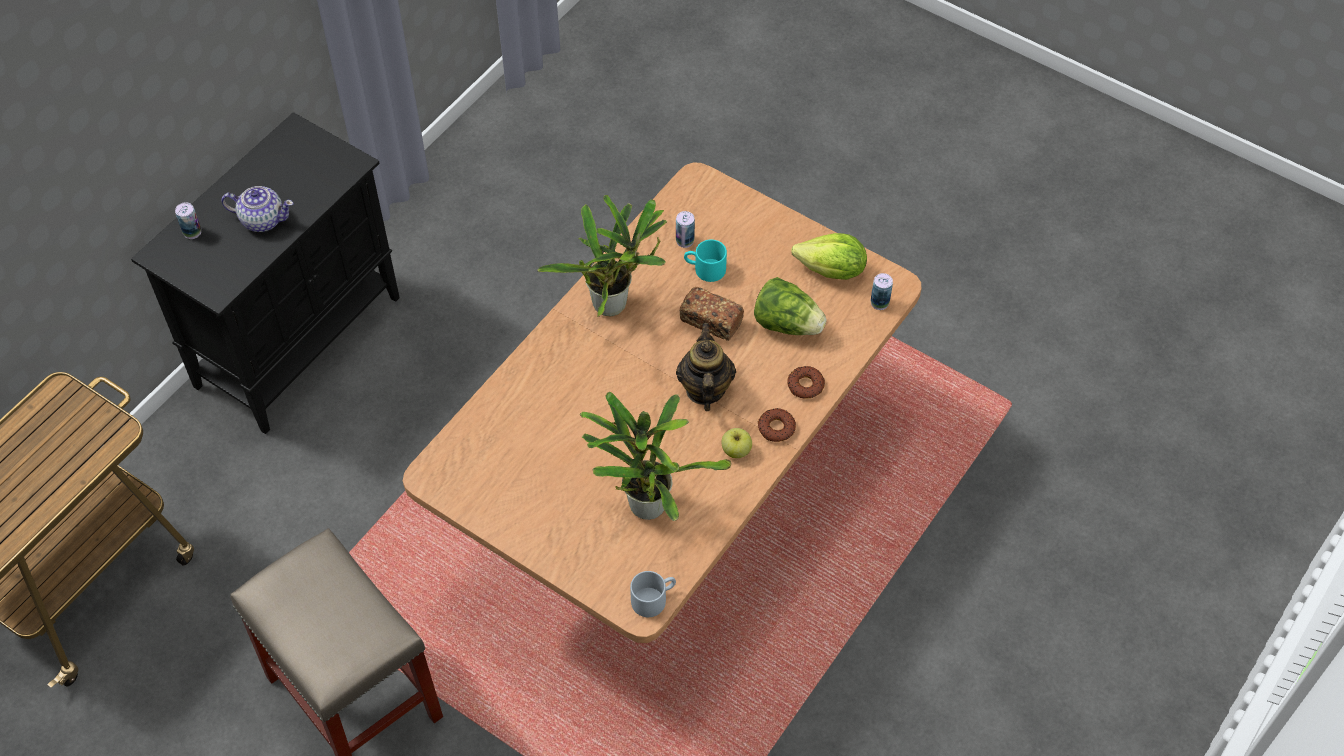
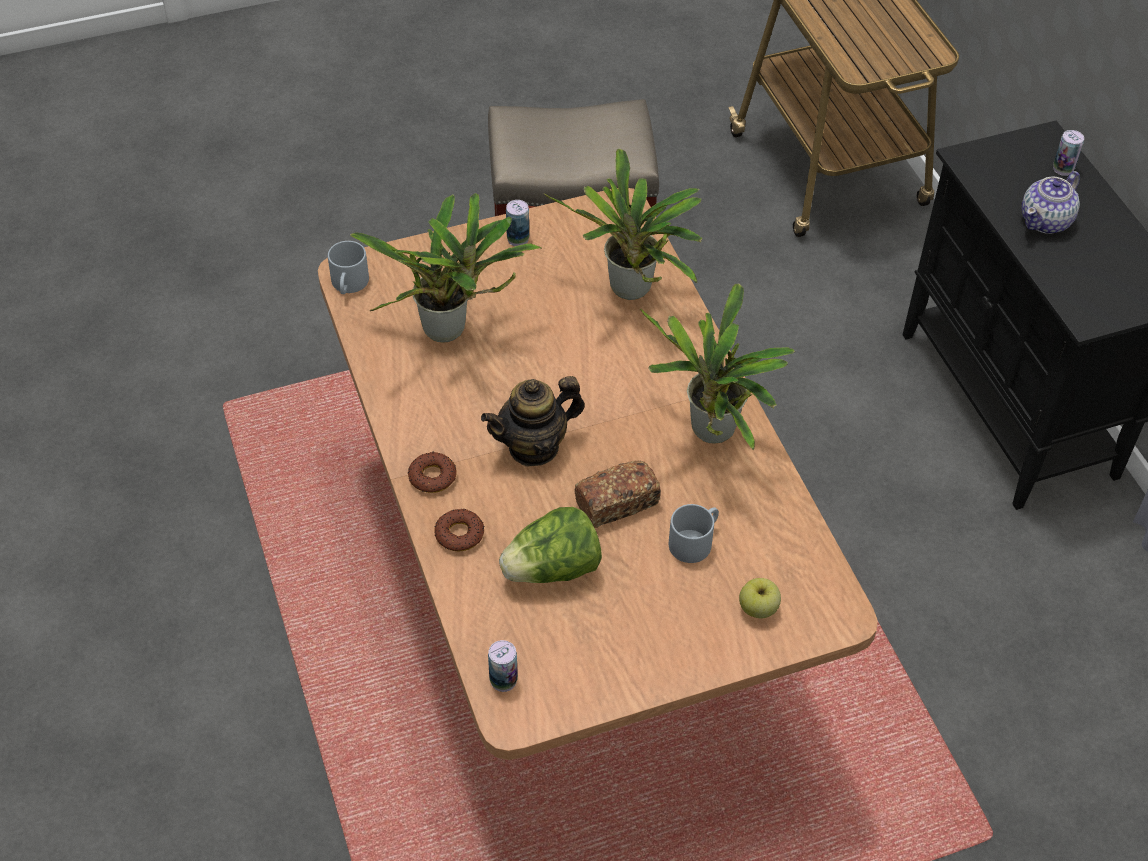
camera: 125 degrees right, 5 degrees down
can [676,211,695,248] -> can moved to [506,200,529,246]
teapot [676,323,736,411] -> teapot turned 120 degrees clockwise [481,376,585,466]
turquoise mug [684,240,727,282] -> grey mug [669,504,719,563]
apple [721,428,752,458] -> apple moved to [739,578,781,619]
lettuce [791,233,867,280] -> none
none -> potted plant [544,148,703,300]

